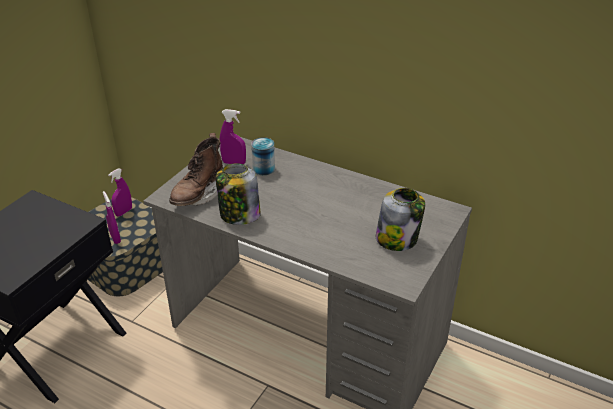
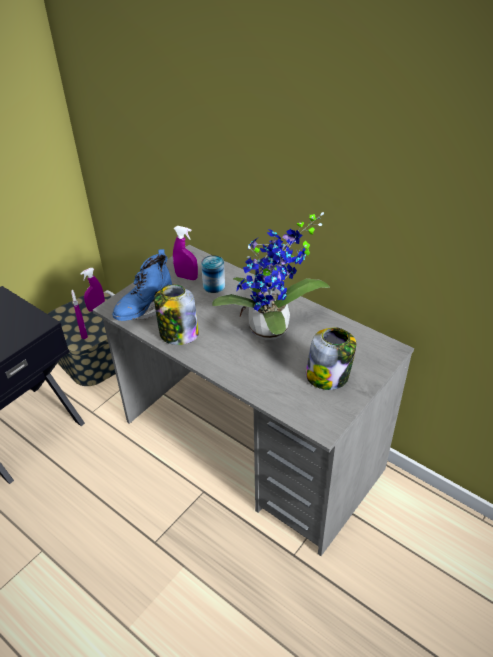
camera: 10 degrees right, 5 degrees up
brown boot [169,133,223,206] -> blue boot [112,249,172,321]
none -> potted plant [212,212,330,340]

